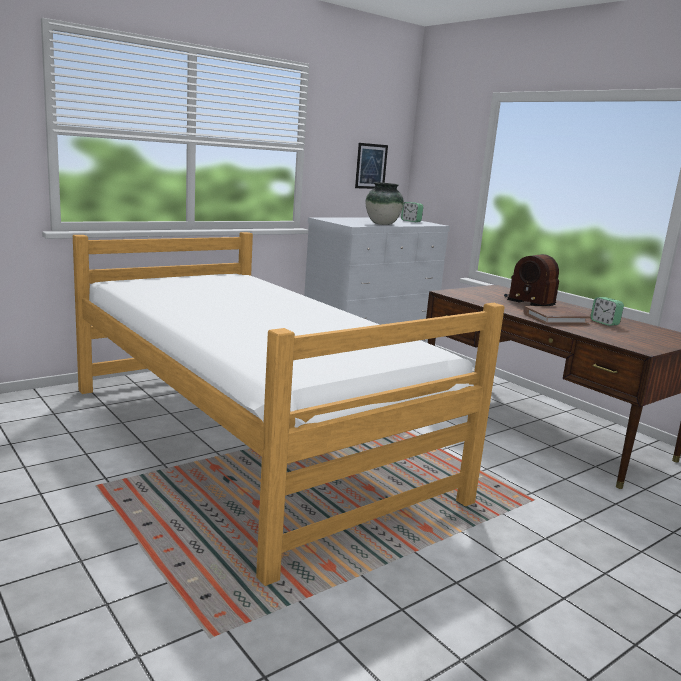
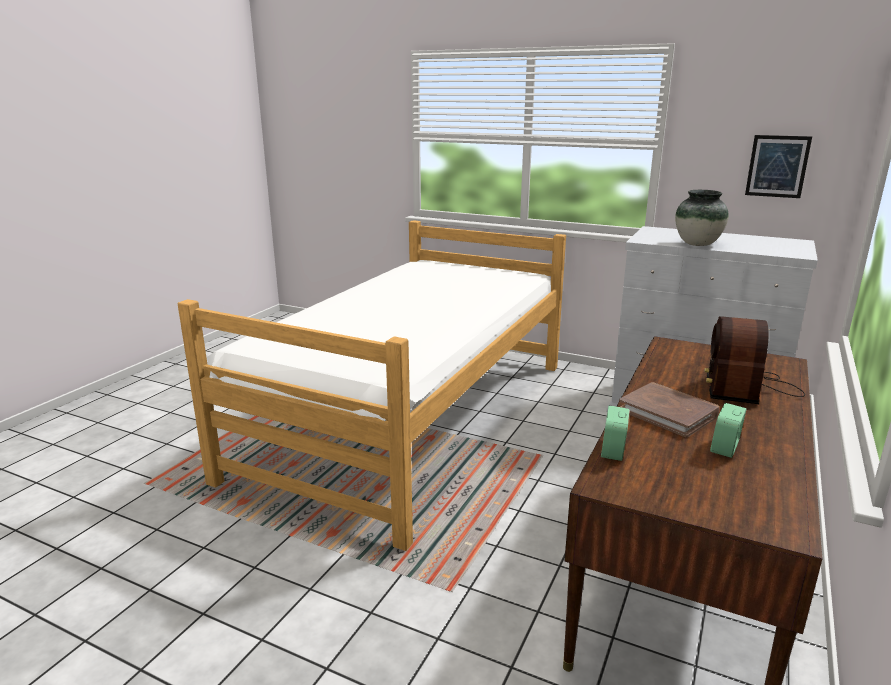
camera: 65 degrees right, 5 degrees up
alarm clock [401,202,423,222] -> alarm clock moved to [601,406,630,461]

